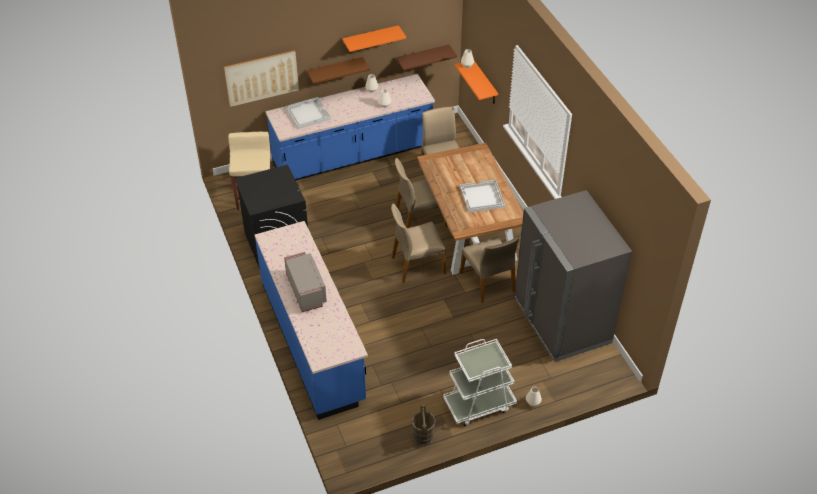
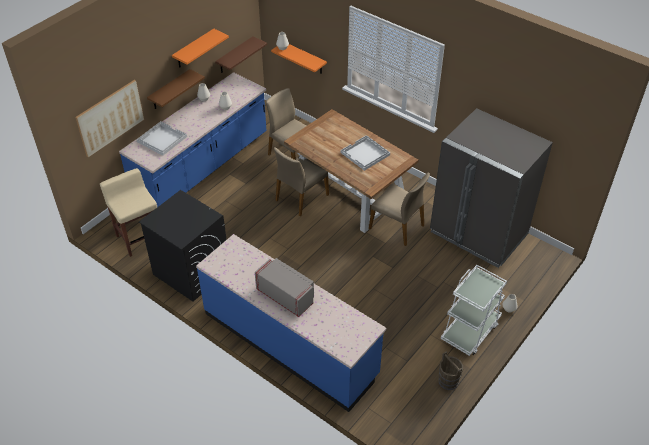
camera: 30 degrees left, 0 degrees up
beige chair [391,203,446,283] -> none

